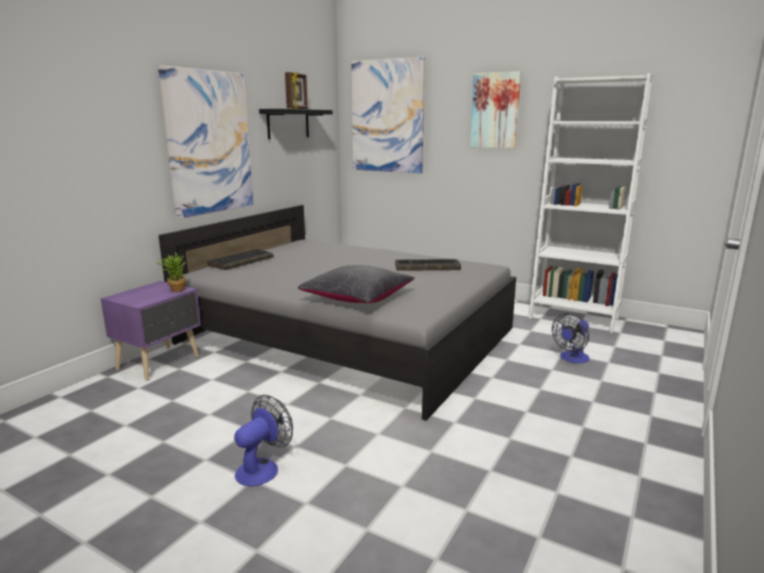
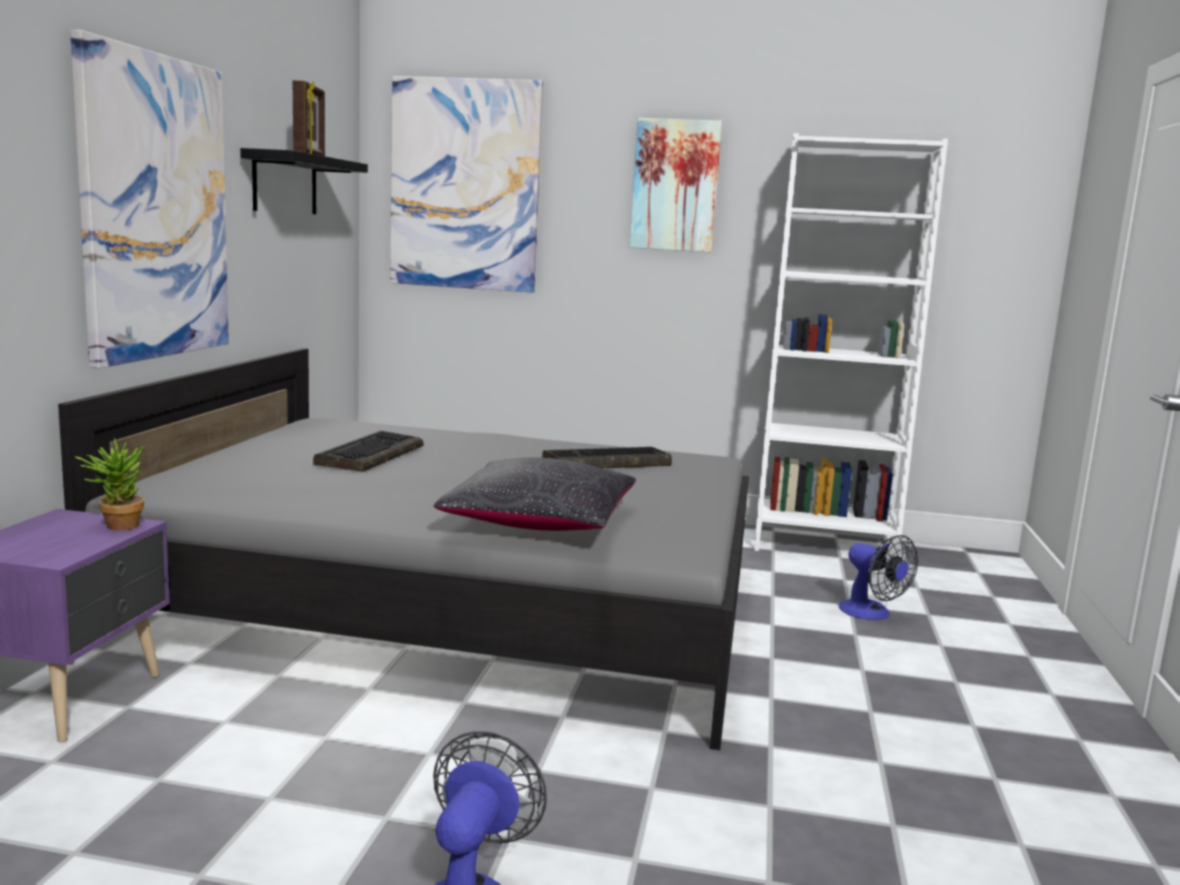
camera: 20 degrees left, 5 degrees down
keyboard [207,249,274,270] -> keyboard moved to [313,431,424,472]
fan [552,314,589,363] -> fan turned 60 degrees counterclockwise [838,535,918,620]

